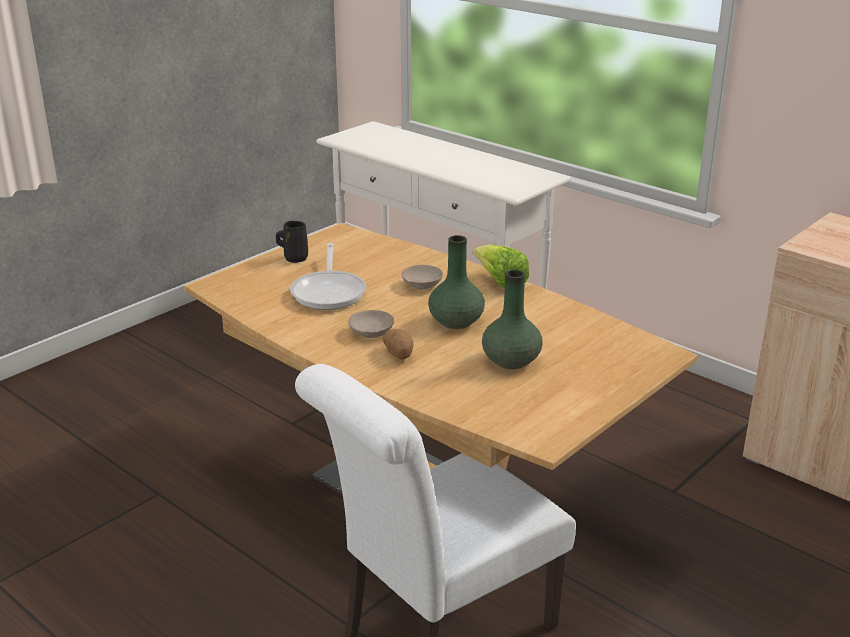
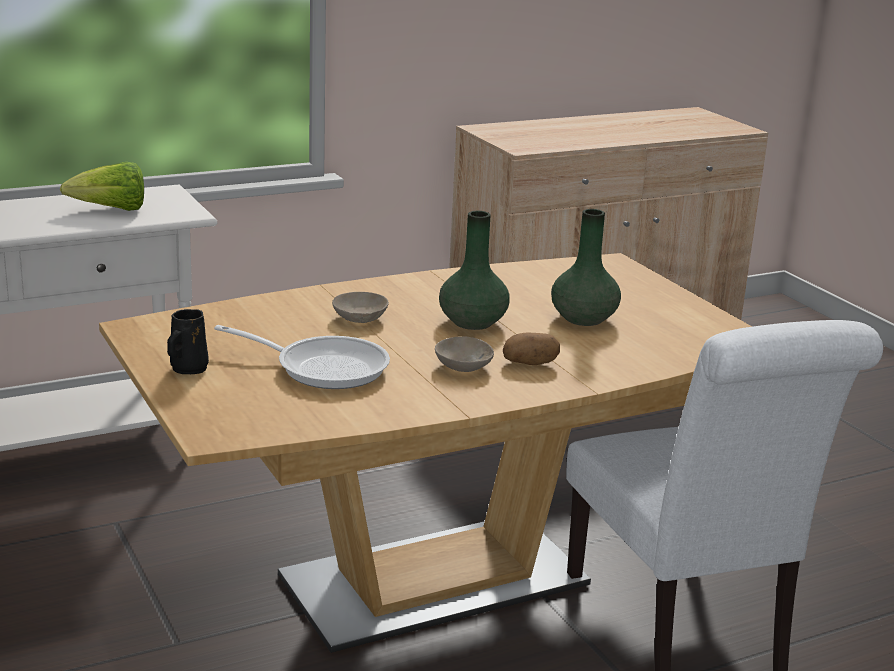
camera: 70 degrees left, 5 degrees down
lettuce [473,245,529,289] -> lettuce moved to [60,162,144,211]

